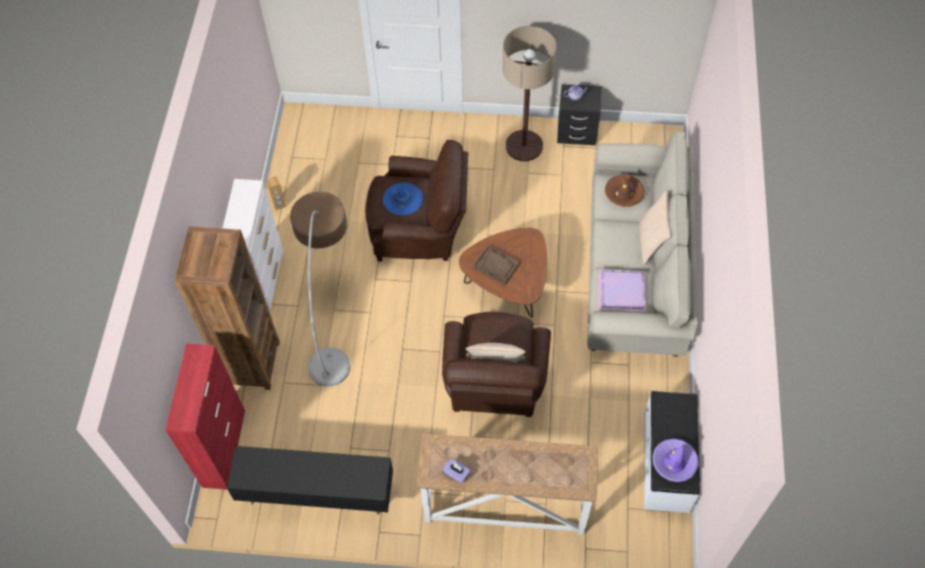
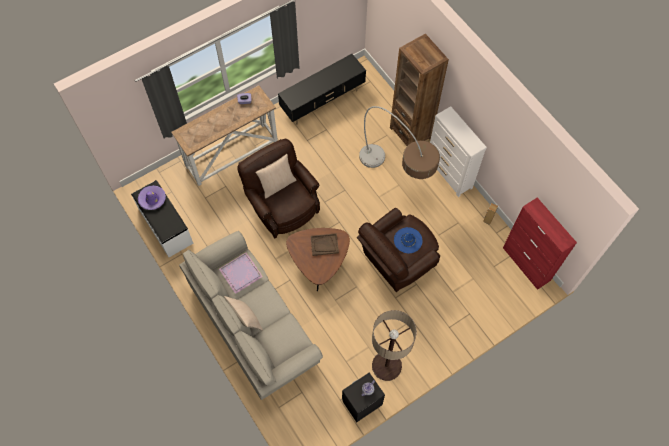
camera: 140 degrees right, 5 degrees up
red cabinet [165,344,245,490] -> red cabinet moved to [503,198,577,290]
brown hat [605,175,645,207] -> none

